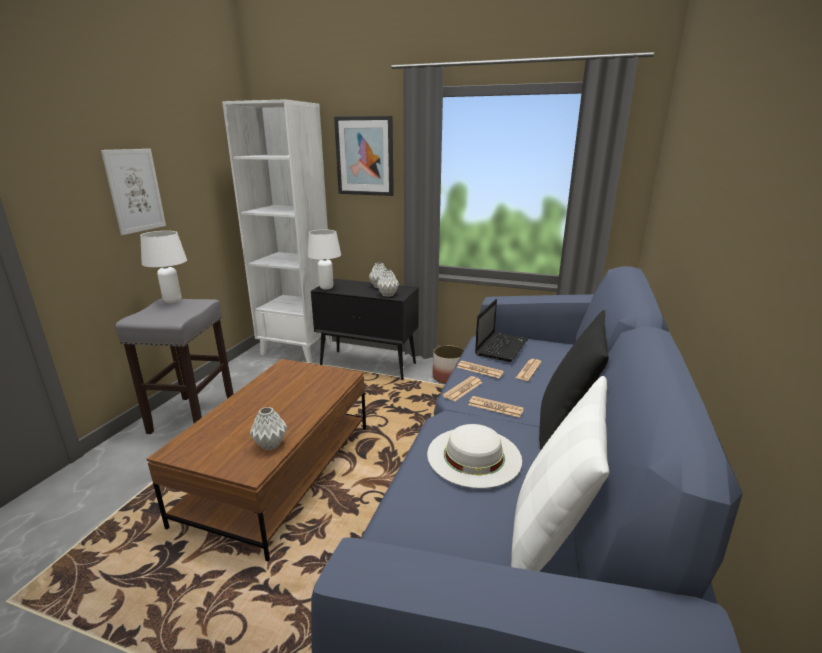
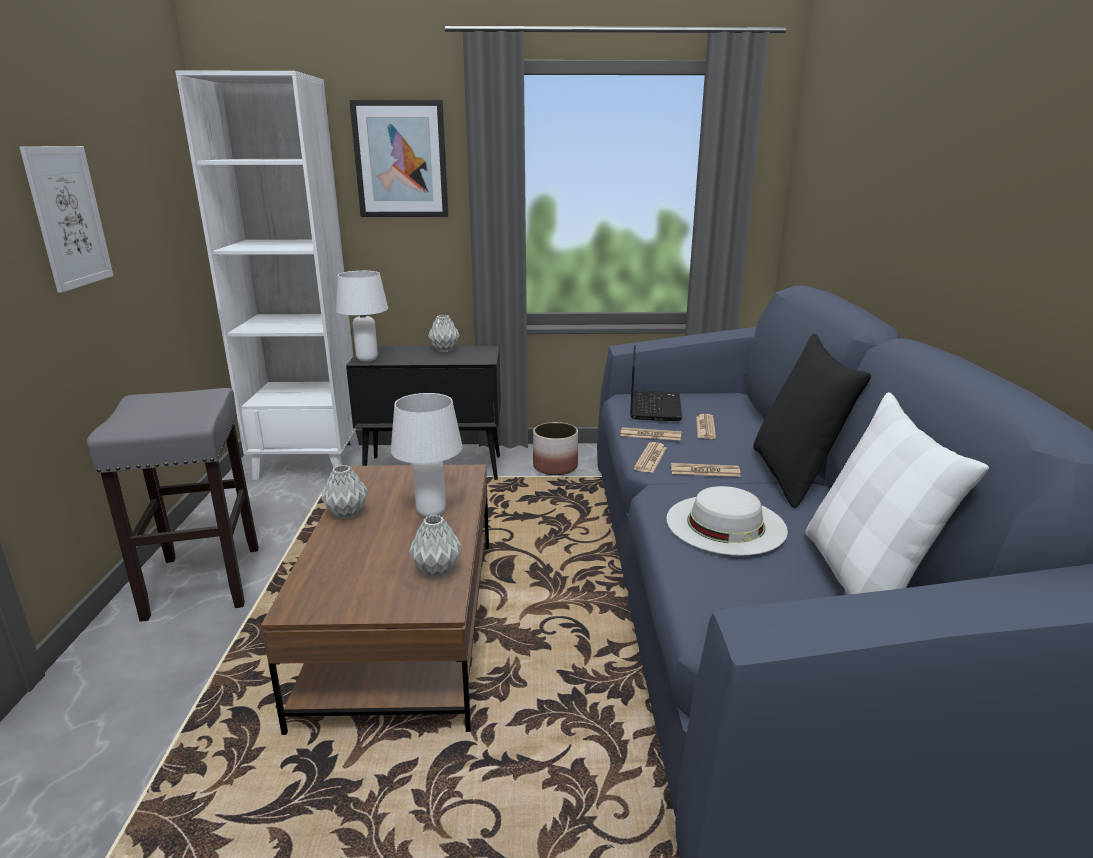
camera: 20 degrees left, 0 degrees up
white table lamp [140,231,187,303] -> white table lamp moved to [391,393,463,517]
grey vase [377,270,399,297] -> grey vase moved to [321,465,368,520]

